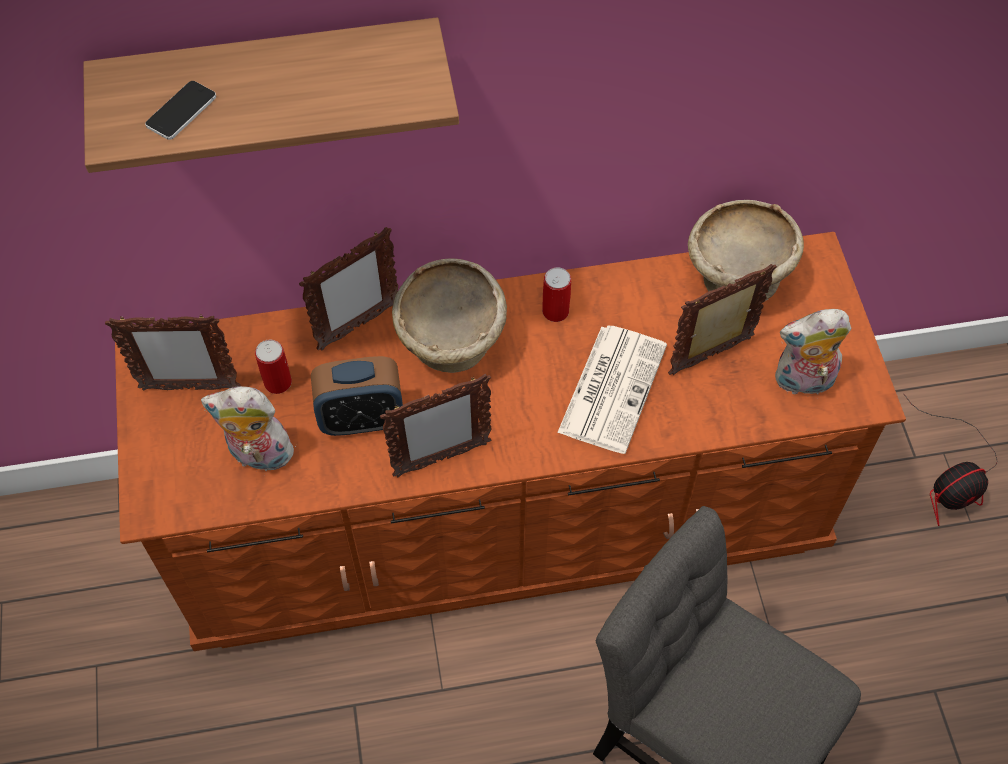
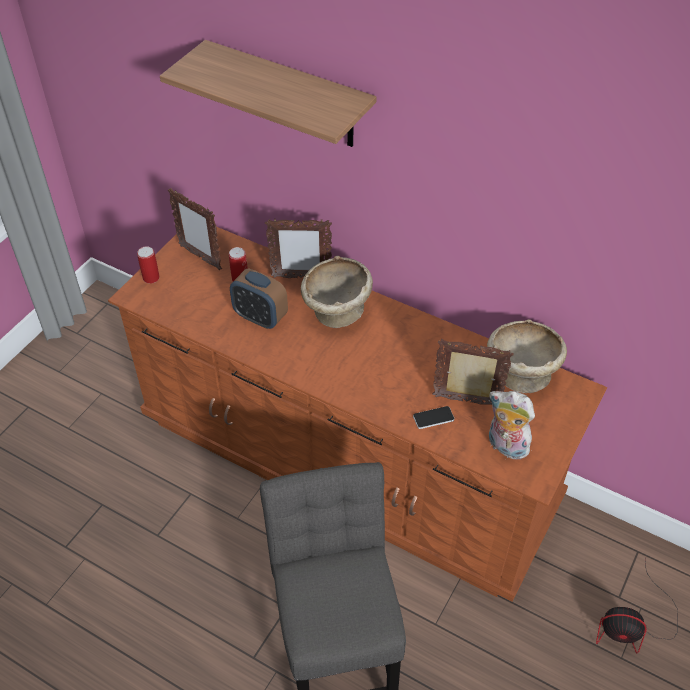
camera: 40 degrees right, 10 degrees down
phone [145,81,216,140] -> phone moved to [413,406,454,429]
plush toy [201,386,296,471] -> none
picture frame [380,374,491,477] -> none
can [542,267,571,322] -> can moved to [137,246,160,284]
newspaper [557,326,667,454] -> none

